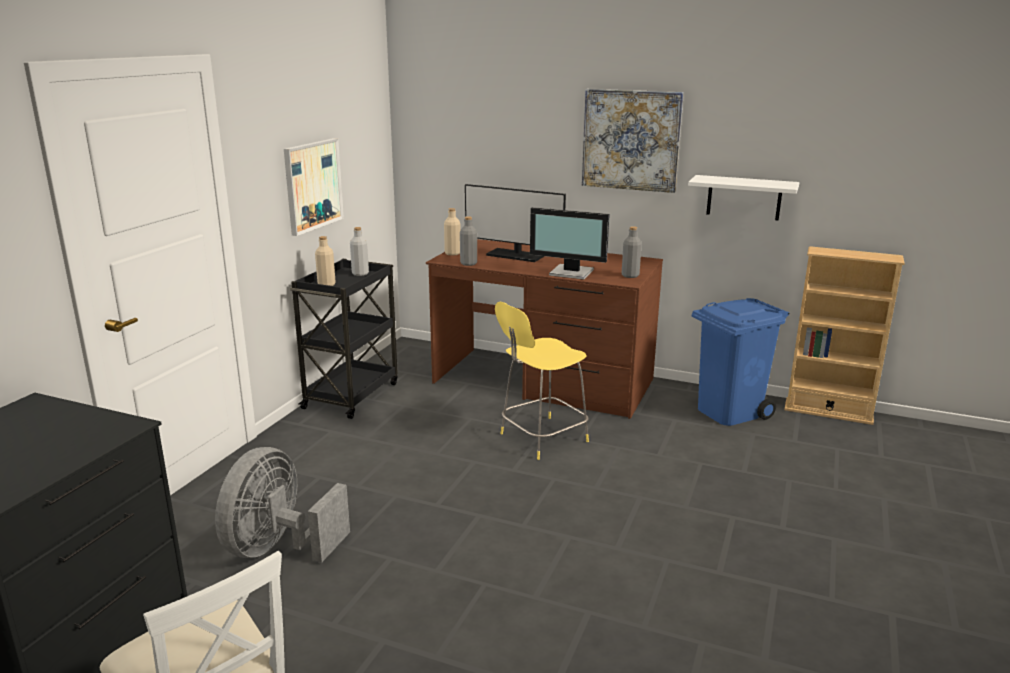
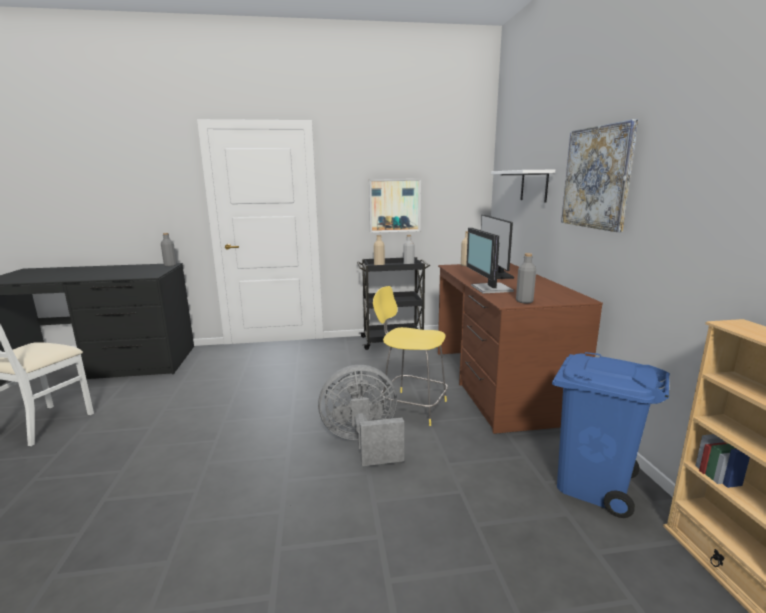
camera: 60 degrees right, 5 degrees down
grey fan [215,447,350,563] -> grey fan moved to [318,365,404,466]
grey bottle [460,216,477,266] -> grey bottle moved to [161,233,177,267]
white shelf [688,175,800,221] -> white shelf moved to [491,170,555,202]

